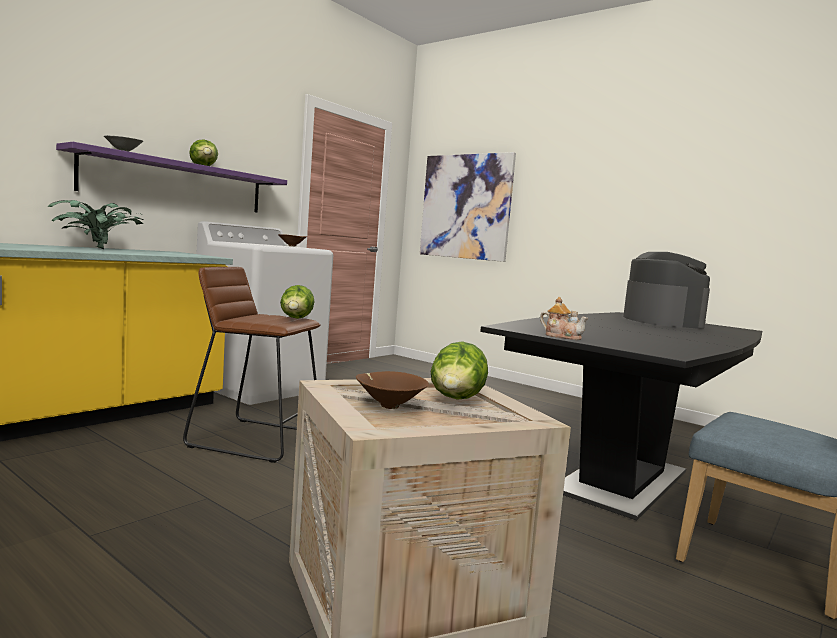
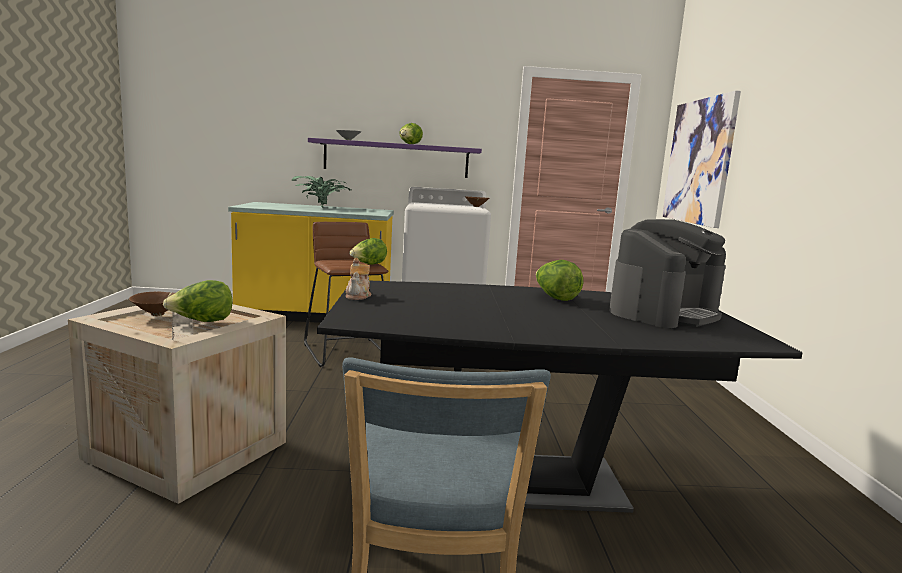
camera: 50 degrees right, 5 degrees up
none -> lettuce [536,260,583,301]

